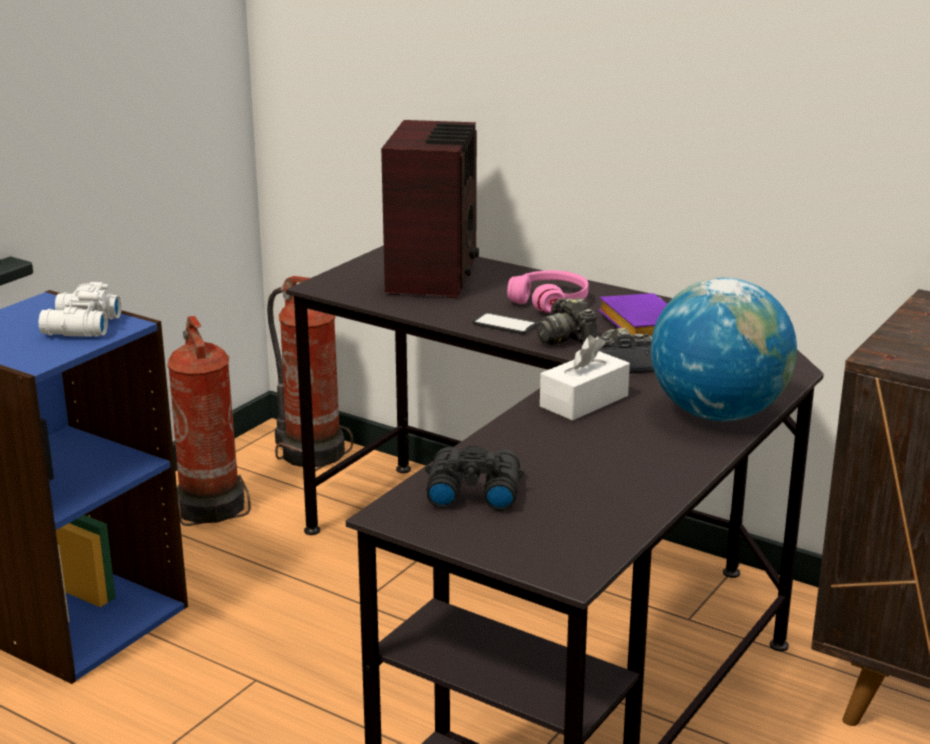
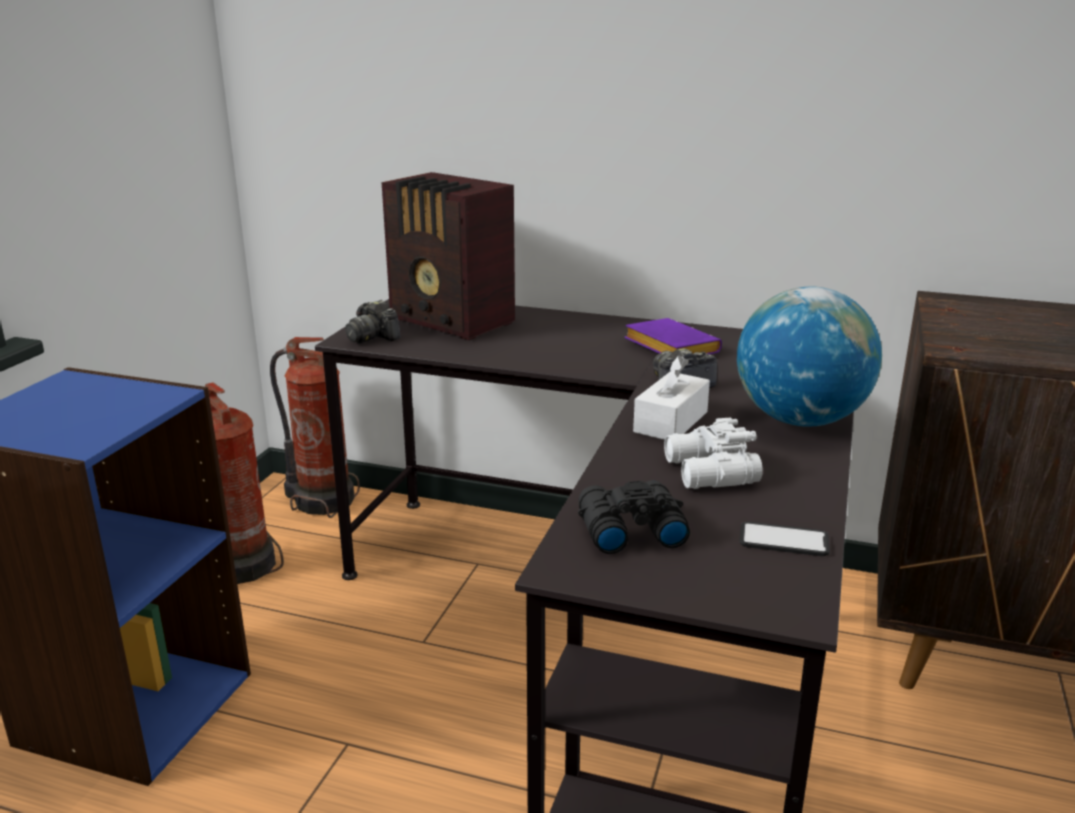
camera: 15 degrees left, 0 degrees up
white binoculars [39,282,122,337] -> white binoculars moved to [664,417,763,489]
radio [381,120,479,298] -> radio turned 135 degrees clockwise [381,172,515,340]
phone [472,312,537,334] -> phone moved to [740,521,830,556]
pink headphones [507,270,588,313] -> none
camera [537,298,597,345] -> camera moved to [345,300,401,343]

